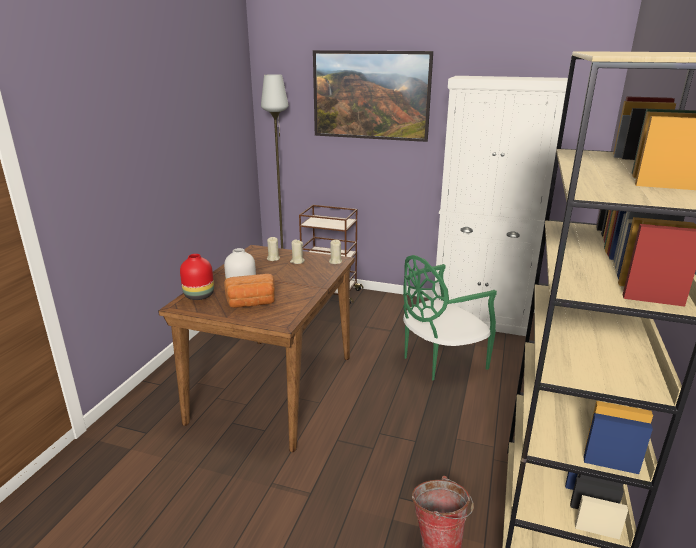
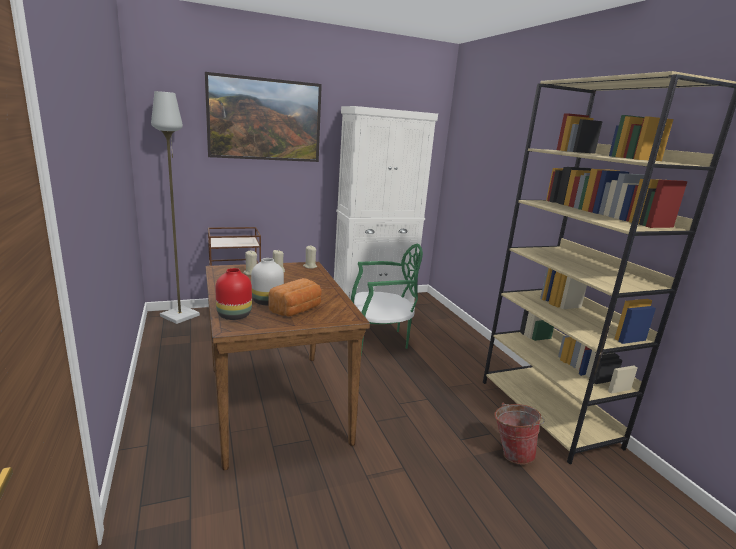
camera: 40 degrees left, 5 degrees down
green chair [403,255,497,380] -> green chair turned 120 degrees counterclockwise [351,244,423,355]

